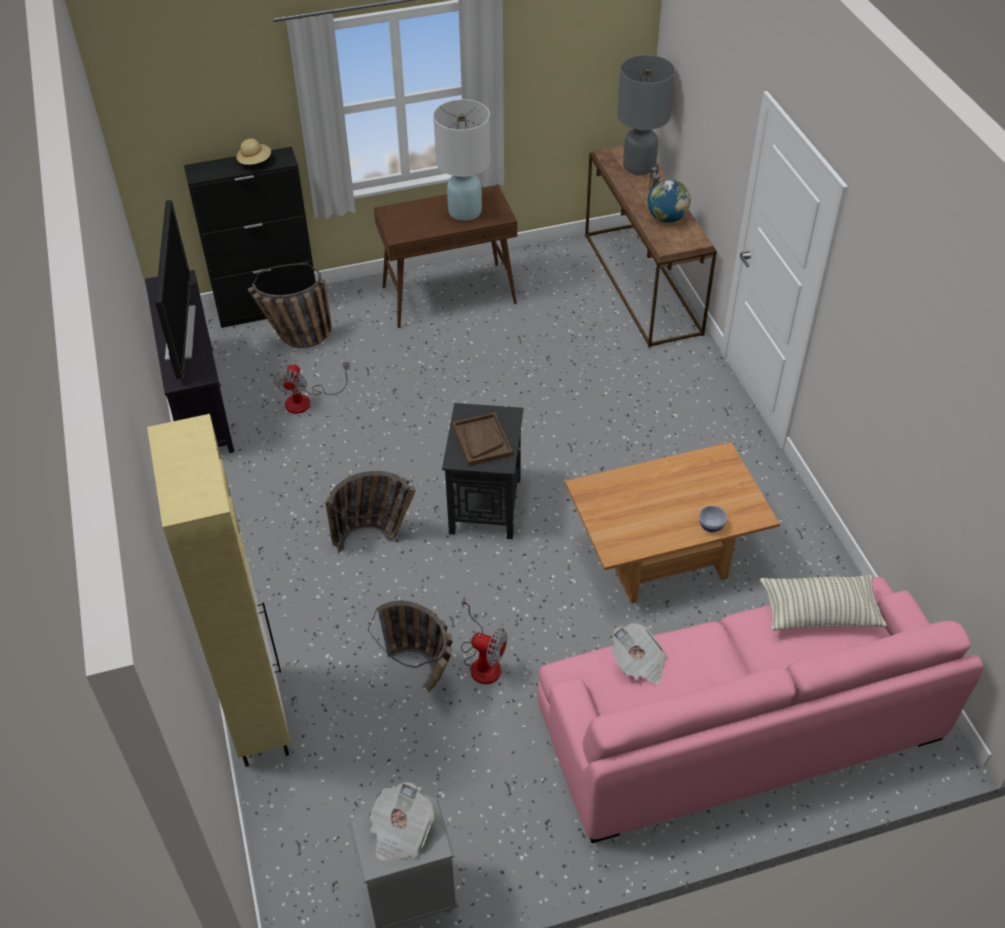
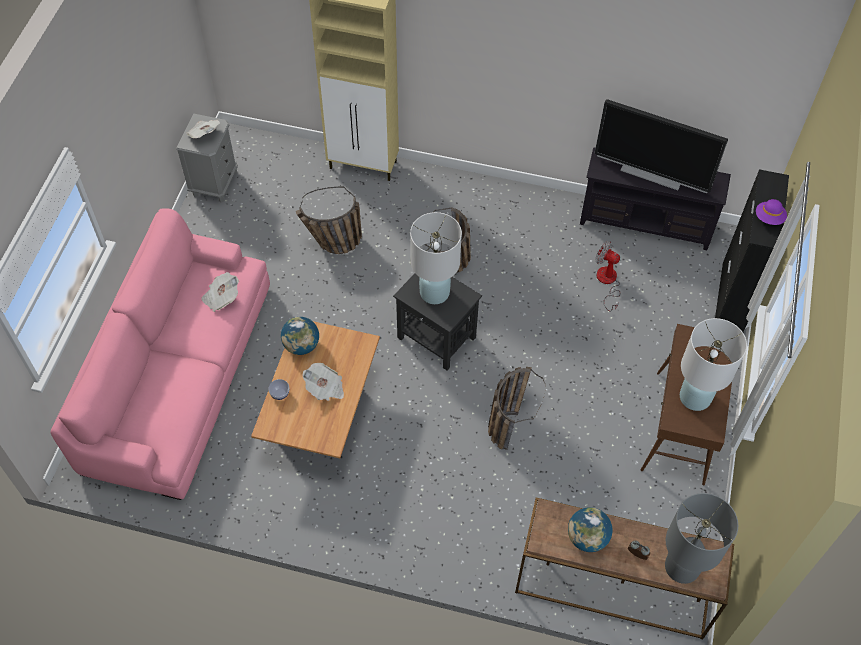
camera: 120 degrees right, 10 degrees up
beige hat [236,139,271,165] -> purple hat [756,199,787,225]
basket [248,263,332,348] -> basket moved to [488,367,545,450]
brown tray [452,412,513,466] -> white table lamp [410,212,462,304]
fan [461,596,507,684] -> none
pillow [759,575,887,631] -> none
none -> globe [281,317,319,355]
none -> newspaper [302,363,344,401]

